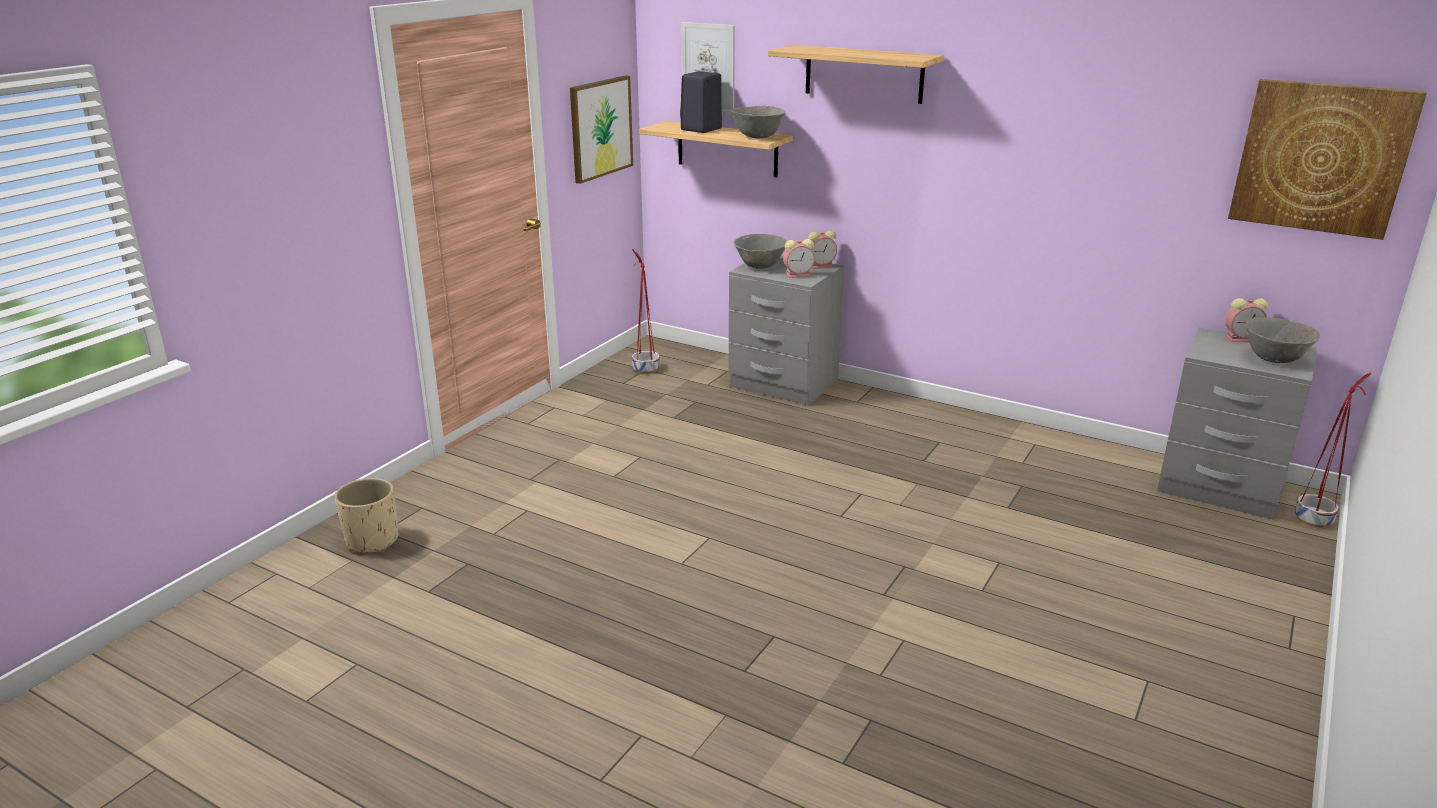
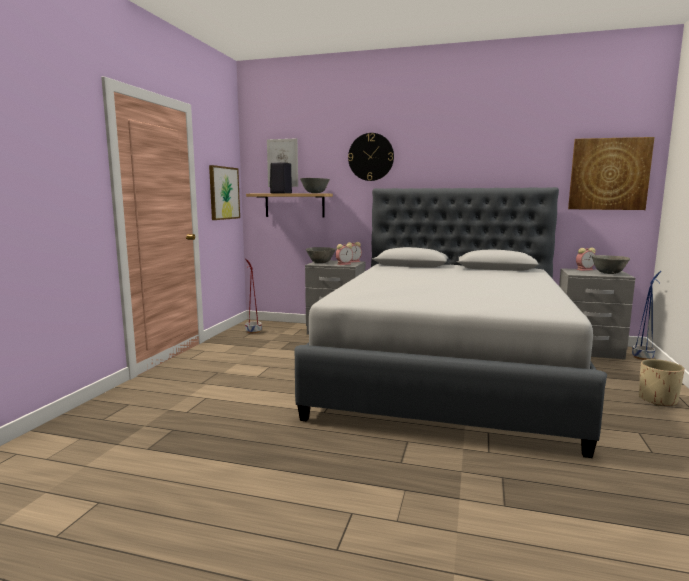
camera: 15 degrees left, 15 degrees down
beige planter [334,478,398,553] -> beige planter moved to [639,359,685,406]
shelf [768,45,944,104] -> wall clock [348,133,394,181]
red planter [1295,372,1371,528] -> blue planter [632,271,661,360]
none -> grey bed [294,187,607,458]

